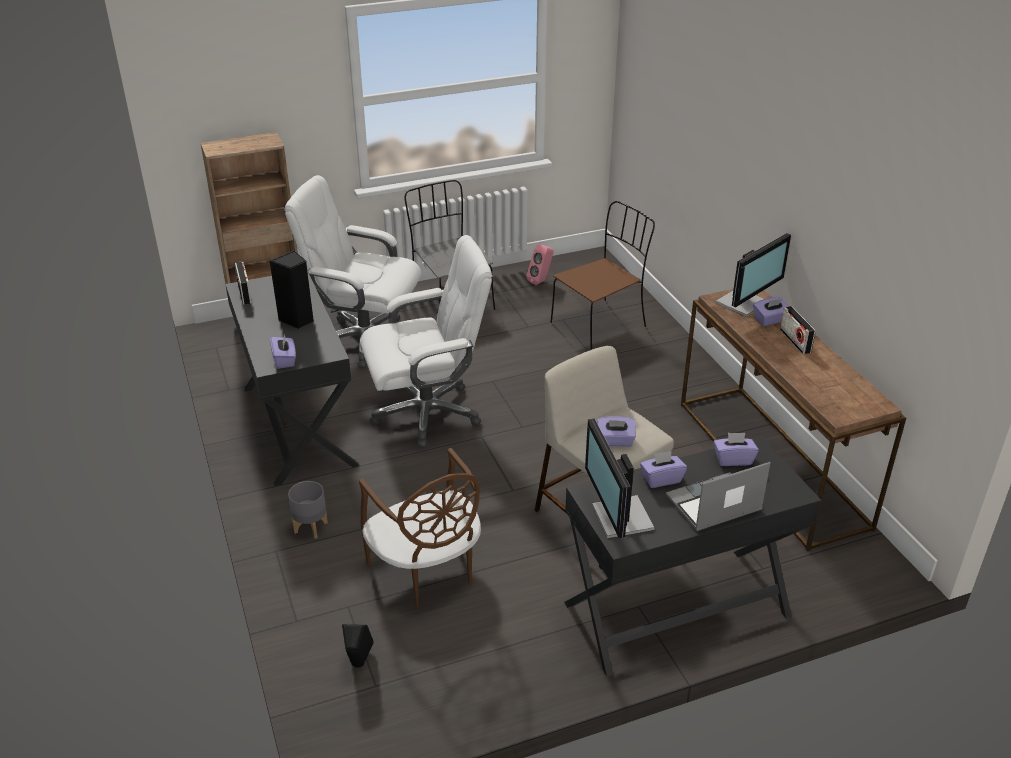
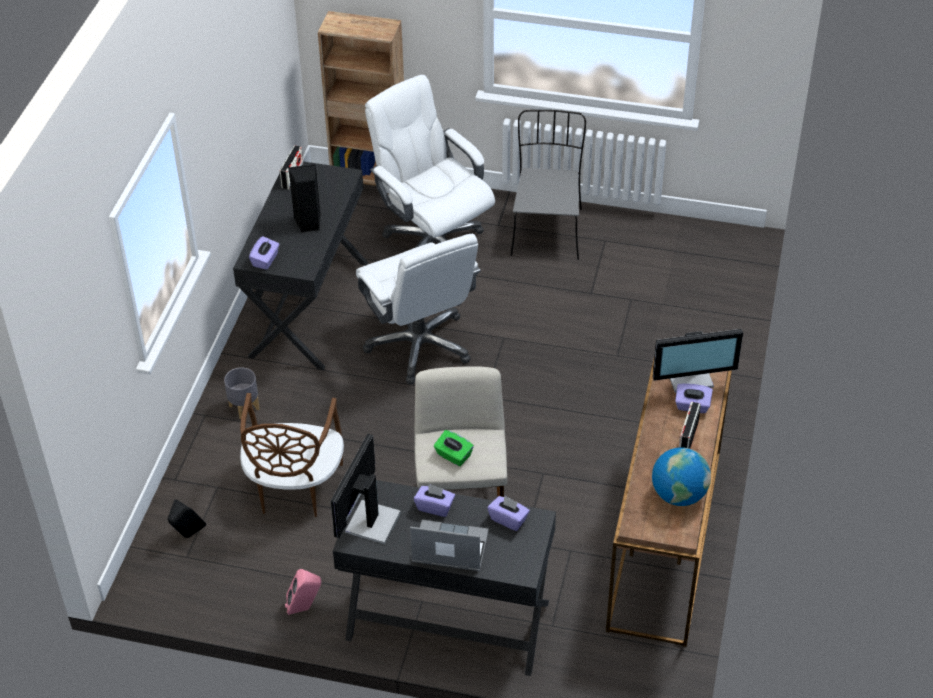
camera: 35 degrees right, 10 degrees up
white office chair [360,235,492,448] -> white office chair turned 45 degrees clockwise [356,234,481,384]
pink speaker [526,244,554,285] -> pink speaker moved to [285,569,321,615]
brown chair [550,201,655,350] -> none
purple tissue box [597,416,636,447] -> green tissue box [434,430,474,466]
none -> globe [652,447,711,506]

